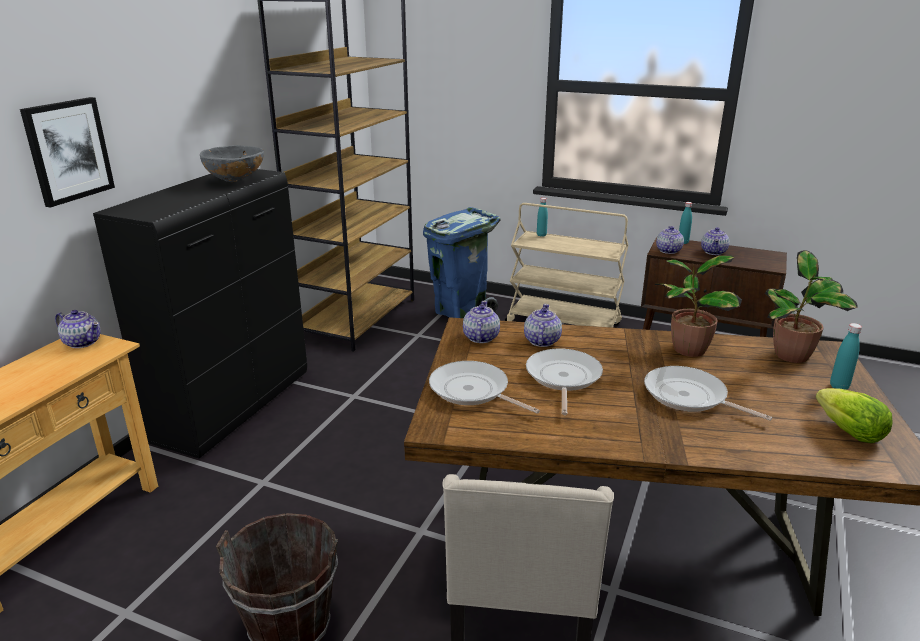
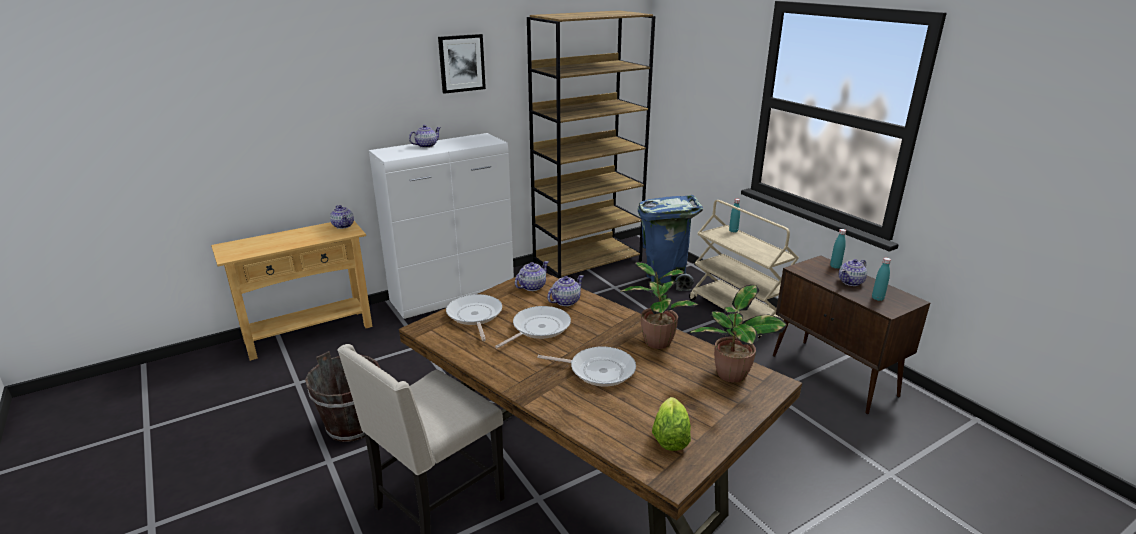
camera: 35 degrees right, 0 degrees up
picture [20,97,115,208] -> picture moved to [438,34,486,94]
black cabinet [93,169,307,458] -> white cabinet [369,133,514,319]
grey bowl [200,145,264,182] -> none
frying pan [644,366,772,421] -> frying pan turned 120 degrees clockwise [537,347,636,387]
teapot [656,226,684,254] -> teapot moved to [409,125,441,148]
turquoise bottle [830,323,862,390] -> turquoise bottle moved to [872,258,891,301]

